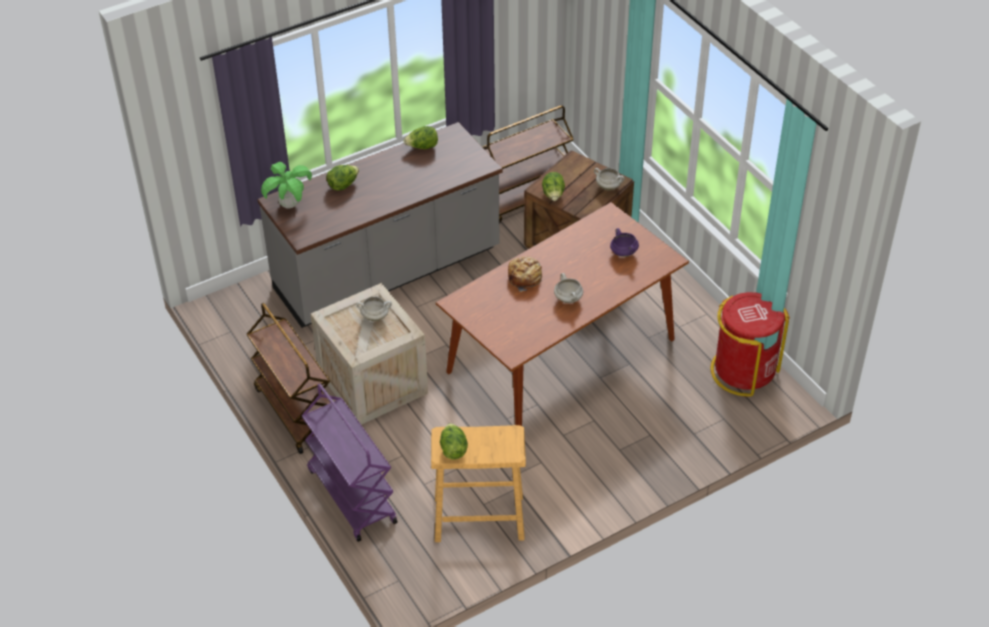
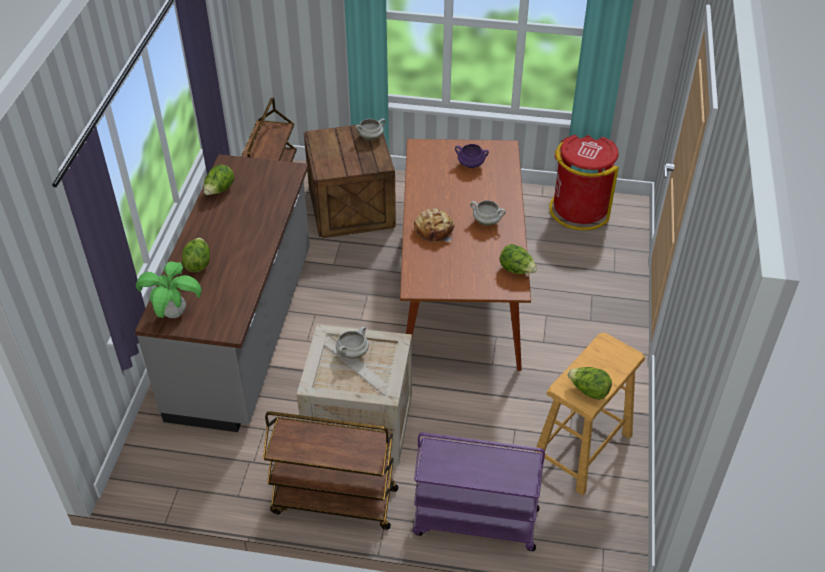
camera: 50 degrees left, 0 degrees up
lettuce [542,172,565,201] -> lettuce moved to [499,244,537,274]

